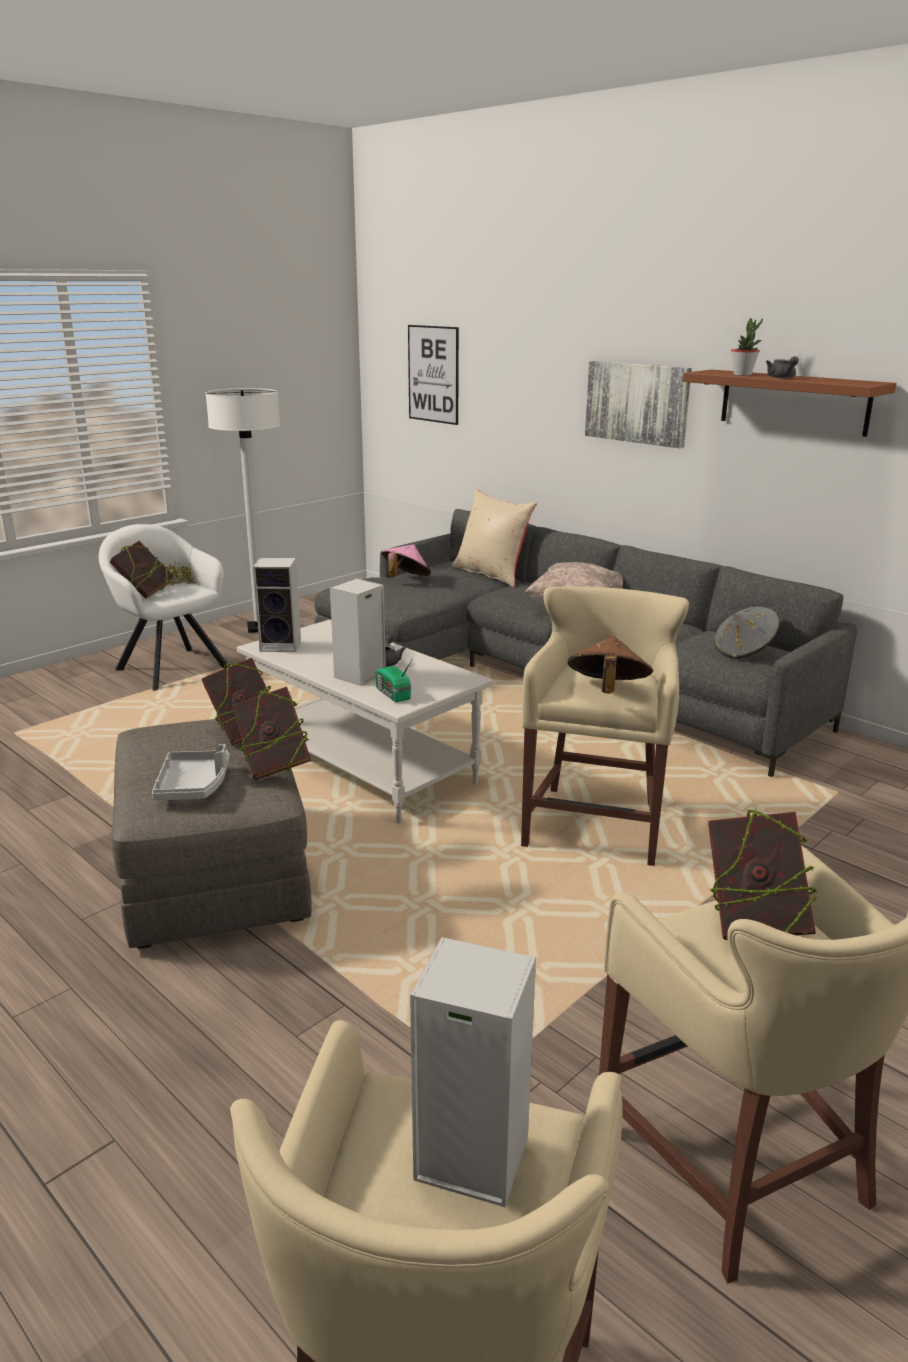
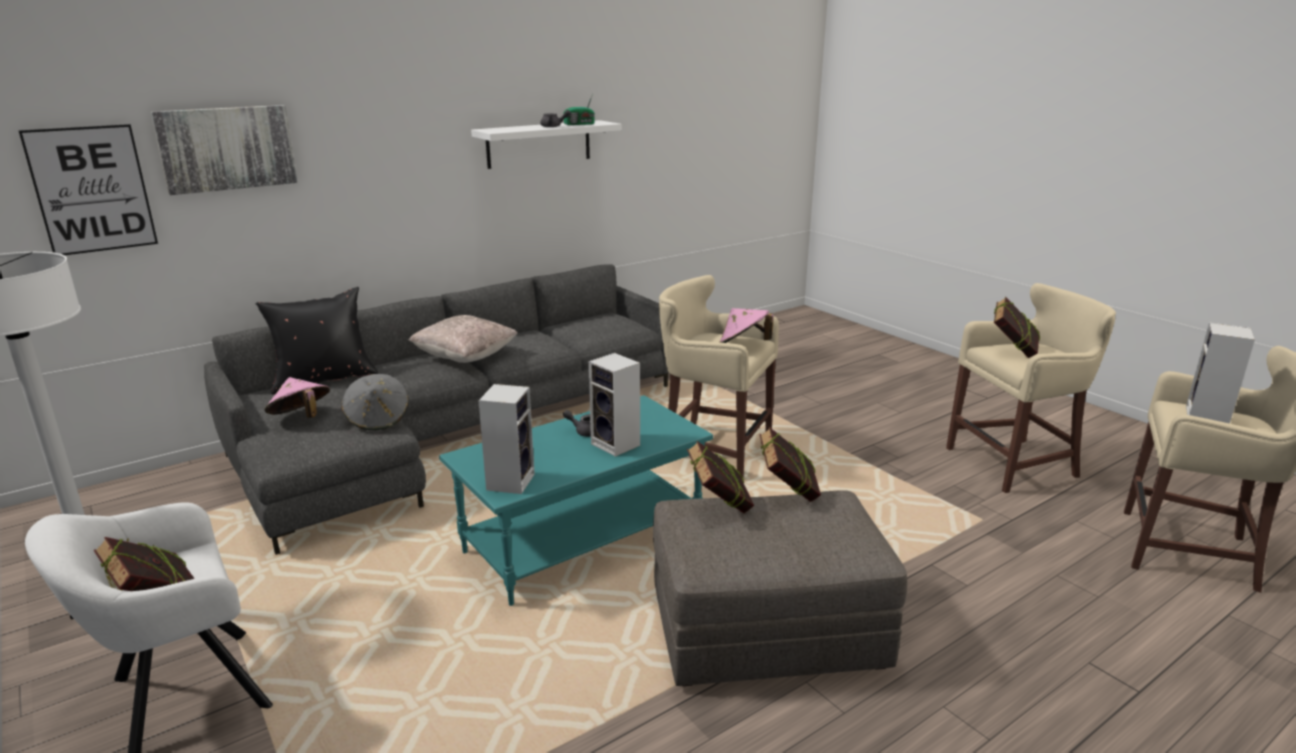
camera: 80 degrees left, 0 degrees up
grey tray [152,744,230,800] -> none
white coffee table [237,619,493,823] -> turquoise coffee table [439,395,713,606]
radio [375,658,413,702] -> radio moved to [563,93,595,125]
beige pillow [452,489,537,587] -> black pillow [255,287,378,395]
brown hat [568,636,653,694] -> pink hat [720,308,773,343]
picture [585,361,692,448] -> picture moved to [151,105,298,195]
brown shelf [682,370,896,437] -> white shelf [471,120,622,169]
grey hat [714,607,780,659] -> grey hat moved to [341,374,409,430]
potted plant [731,318,763,376] -> none

